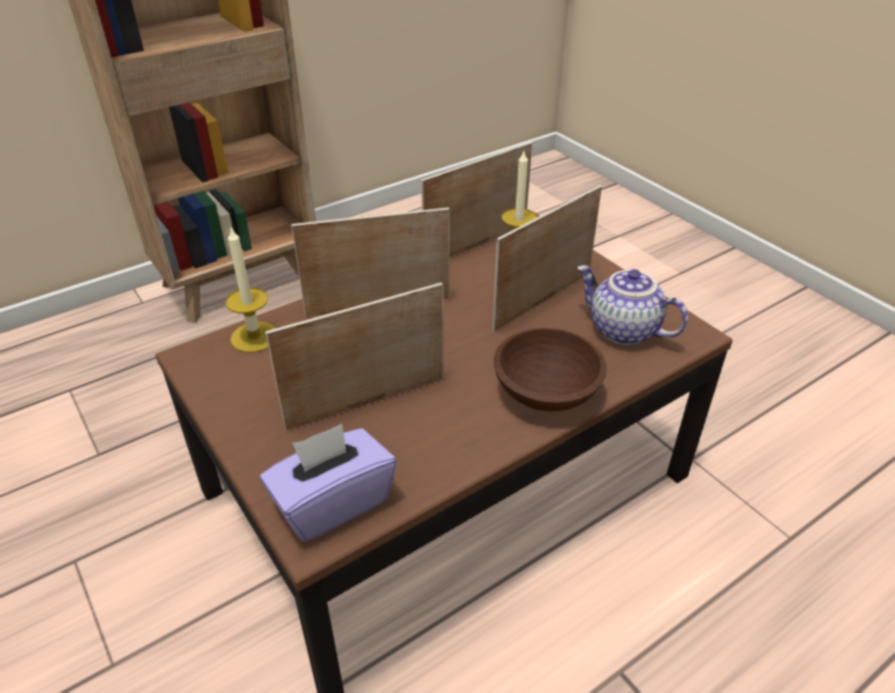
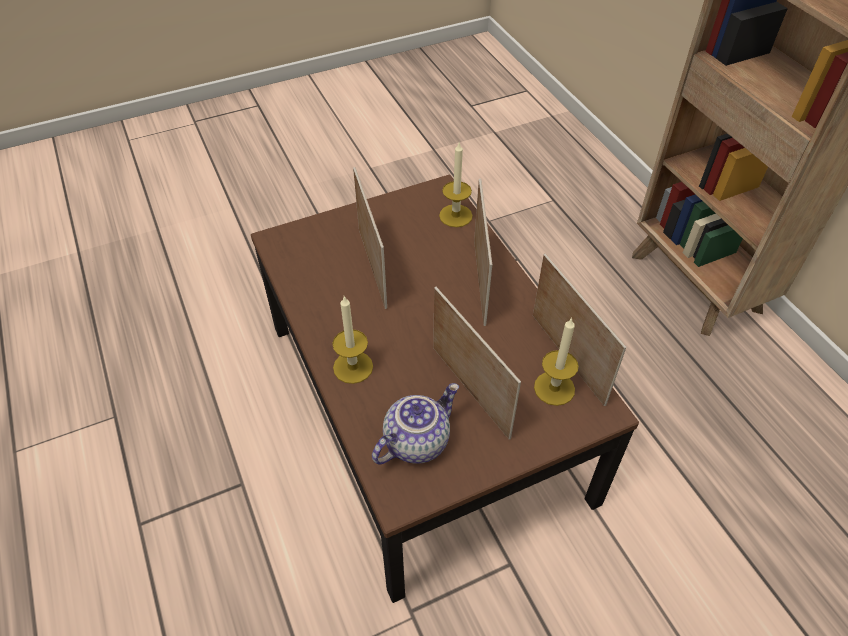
camera: 100 degrees right, 10 degrees up
purple tissue box [260,424,396,542] -> none
brown bowl [494,328,607,412] -> candle [332,296,373,384]

